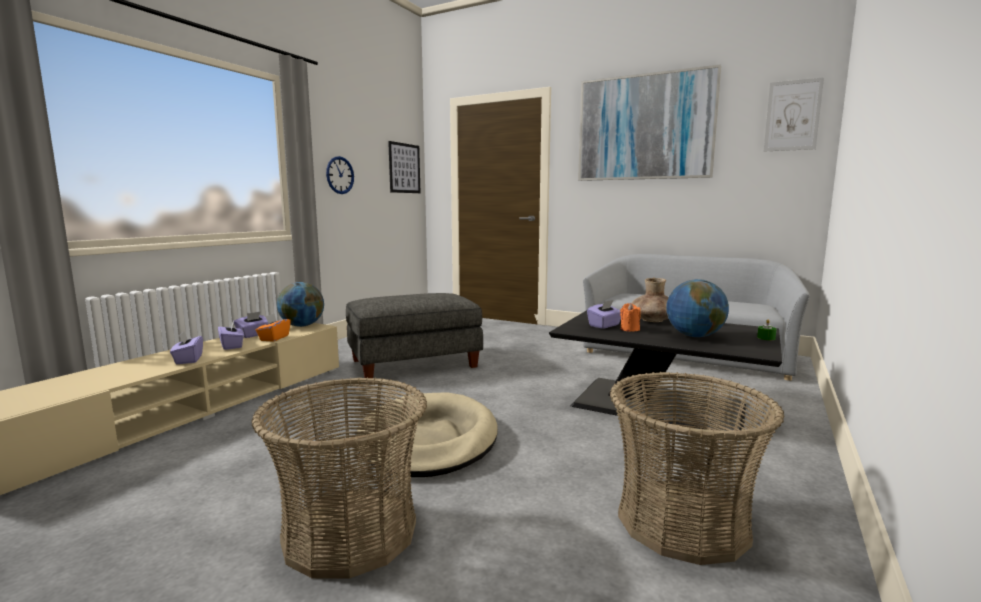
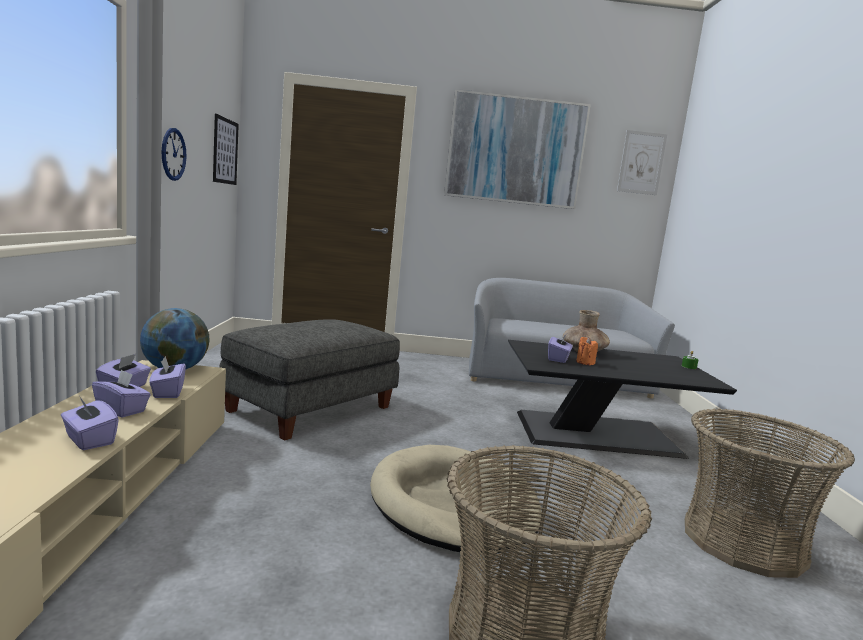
camera: 30 degrees left, 0 degrees up
orange tissue box [256,313,291,342] -> purple tissue box [149,356,186,398]
globe [666,279,729,337] -> none

